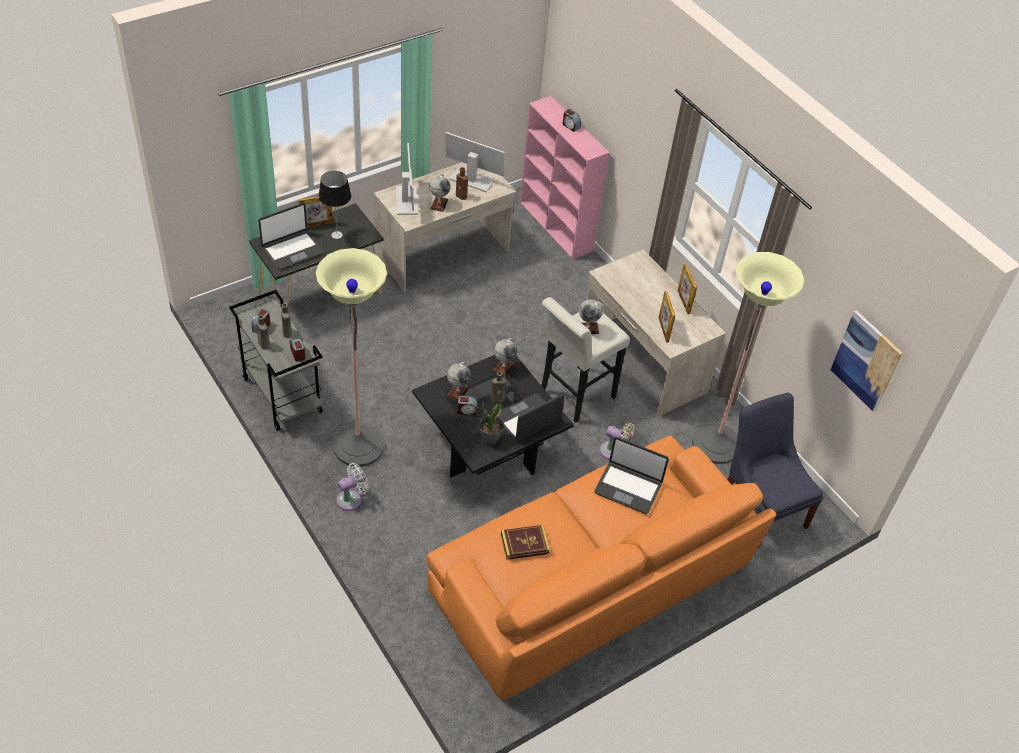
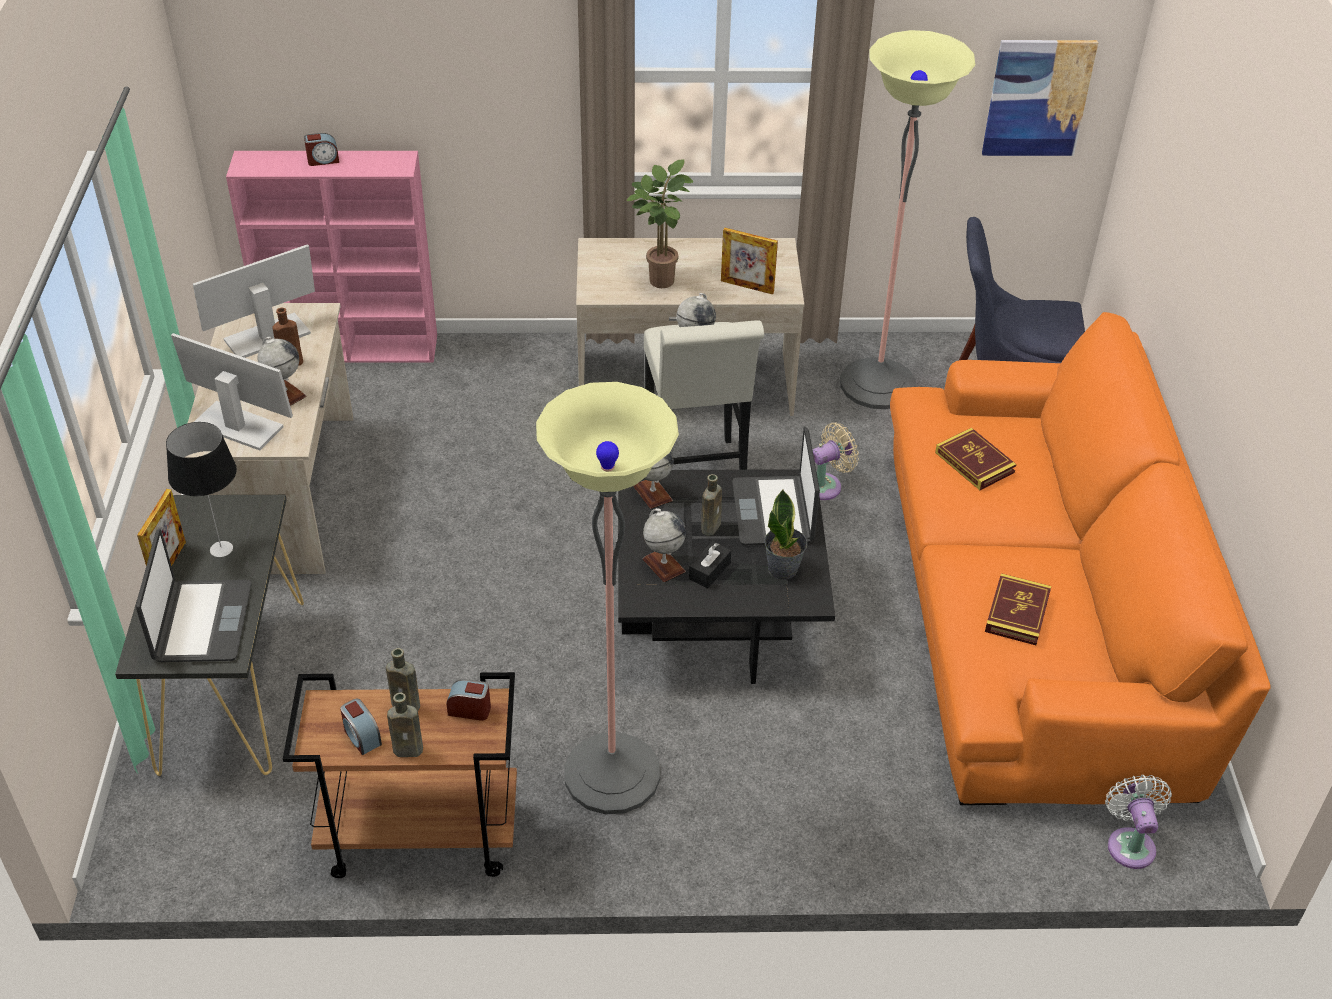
camera: 55 degrees left, 5 degrees down
grey cart [229,290,323,431] -> brown cart [283,672,517,878]
white fan [336,463,369,511] -> white fan moved to [1105,775,1172,869]
alarm clock [457,395,478,416] -> black tissue box [689,541,731,588]
laptop [595,437,669,514] -> book [935,428,1017,490]
picture frame [677,264,697,314] -> none
none -> potted plant [626,159,693,288]

